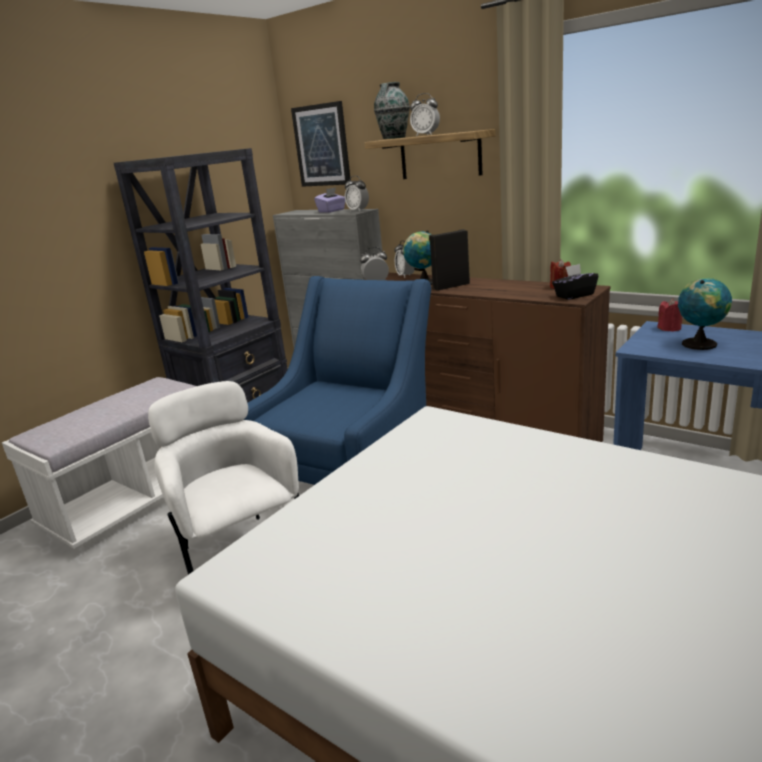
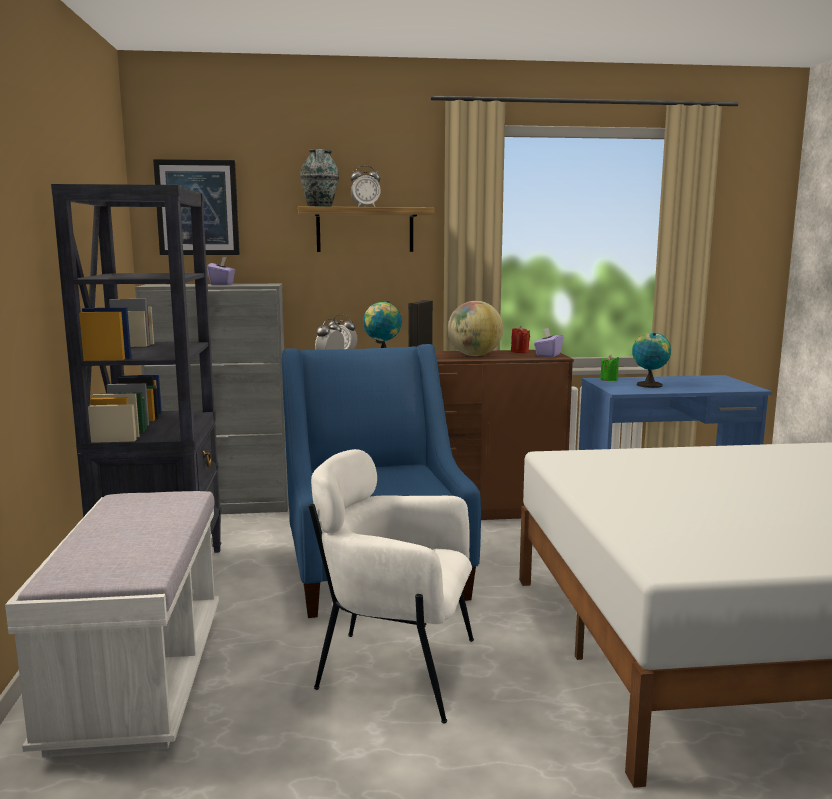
camera: 45 degrees left, 10 degrees down
alarm clock [345,176,369,212] -> none
black tissue box [552,264,598,300] -> purple tissue box [534,328,564,357]
red candle [657,298,682,332] -> green candle [600,355,619,381]
none -> globe [448,301,503,356]

